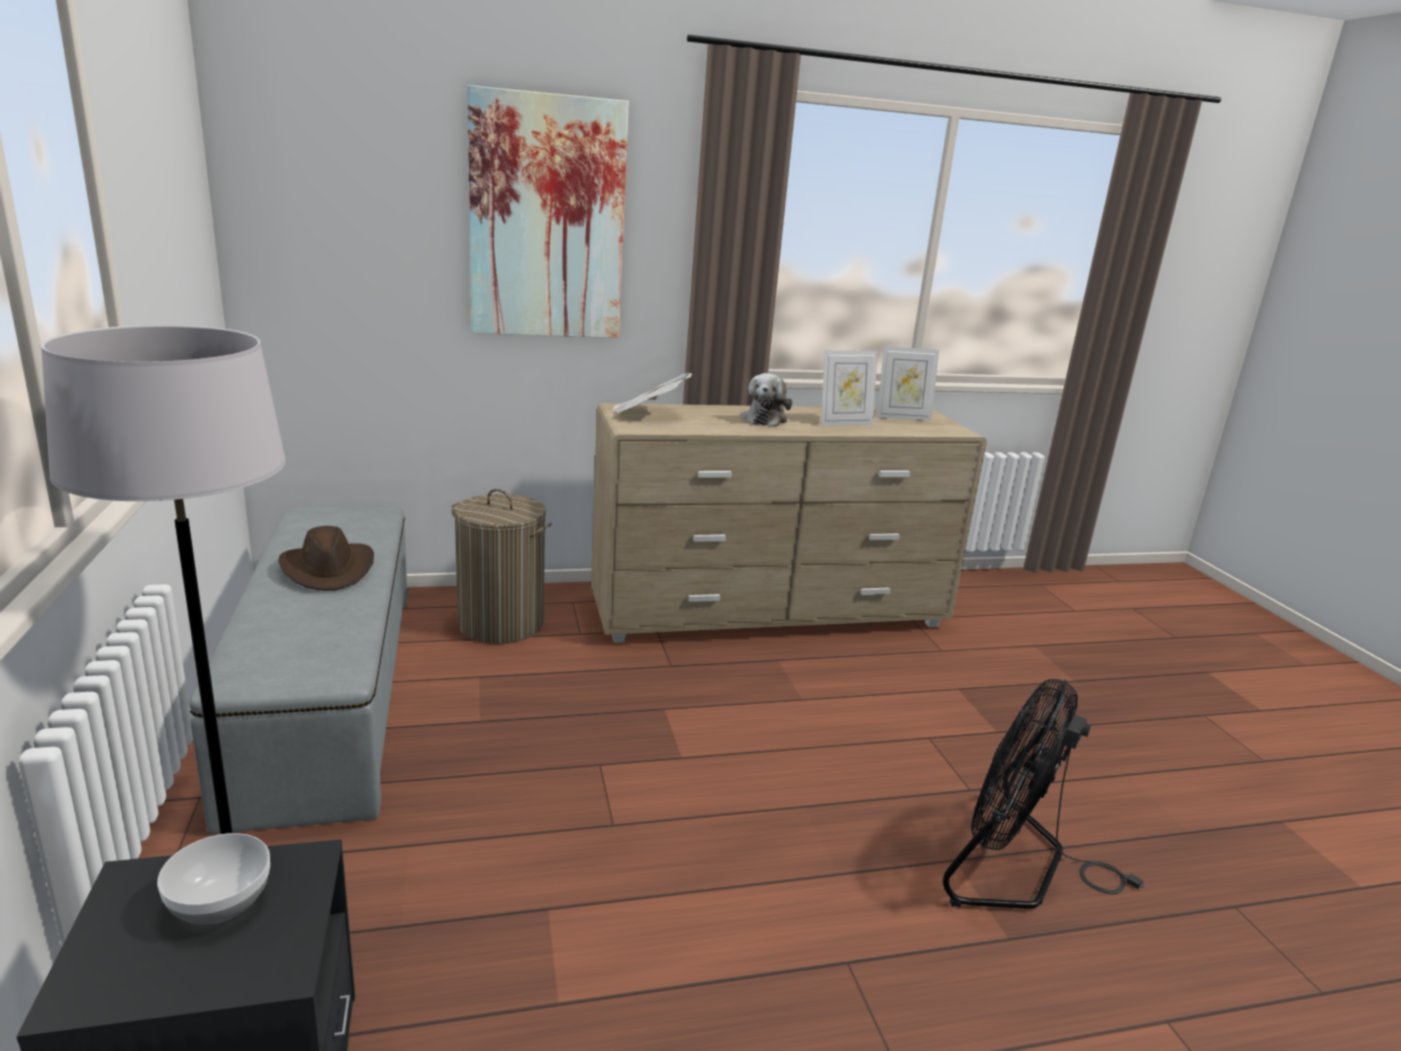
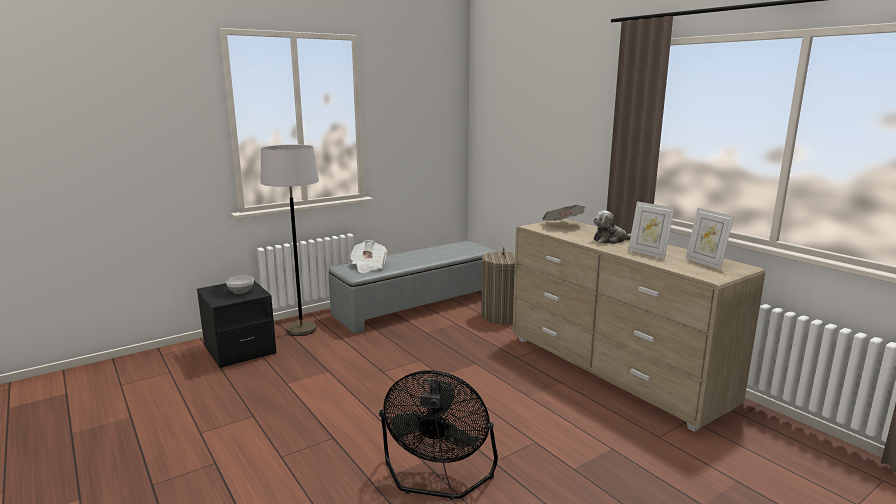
camera: 70 degrees right, 5 degrees down
brown hat [278,526,374,591] -> none
picture [467,85,629,338] -> none
none -> newspaper [350,240,387,273]

